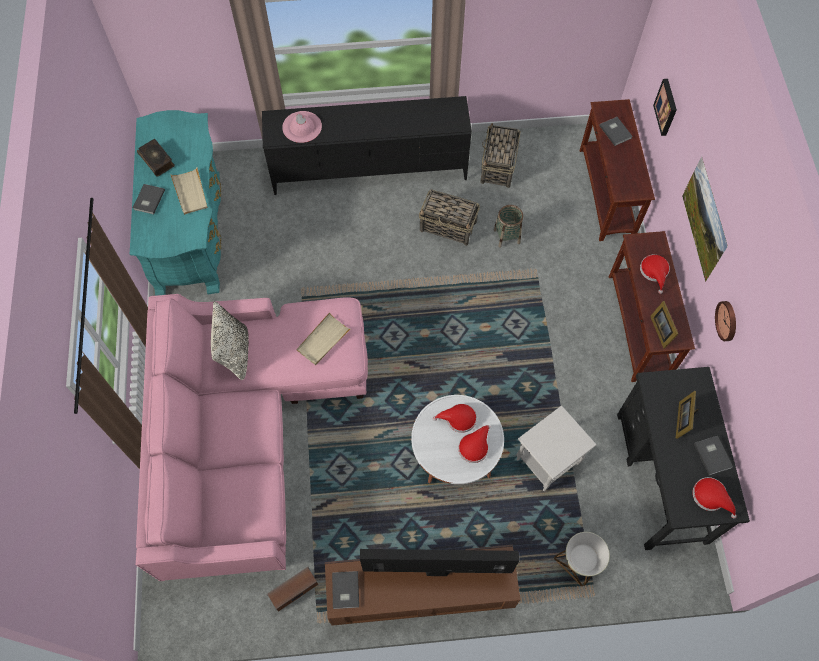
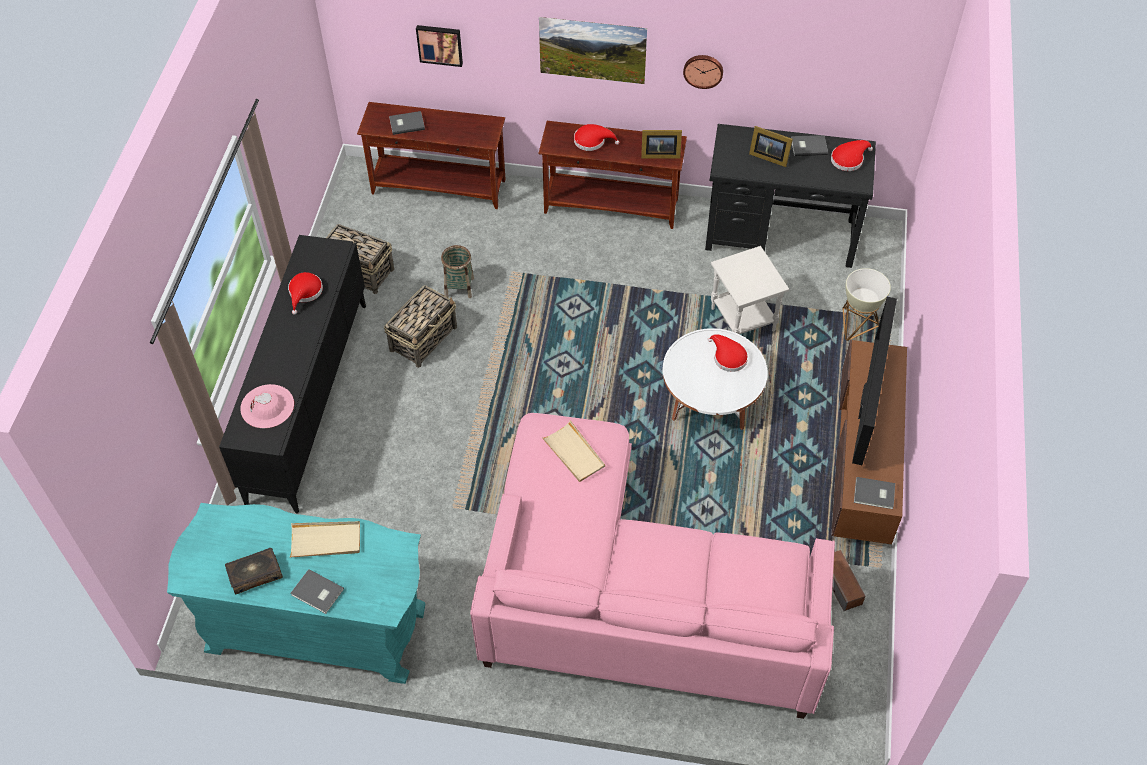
camera: 75 degrees left, 10 degrees down
beige pillow [211,302,249,380] -> none
red hat [433,403,477,433] -> red hat moved to [288,272,323,315]

